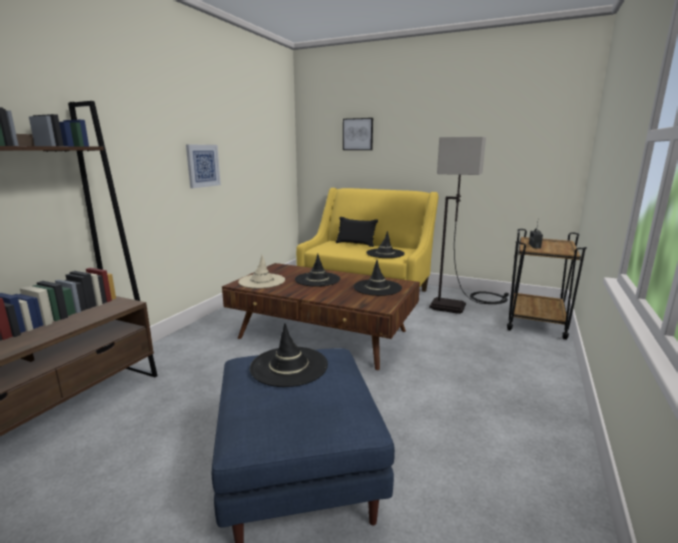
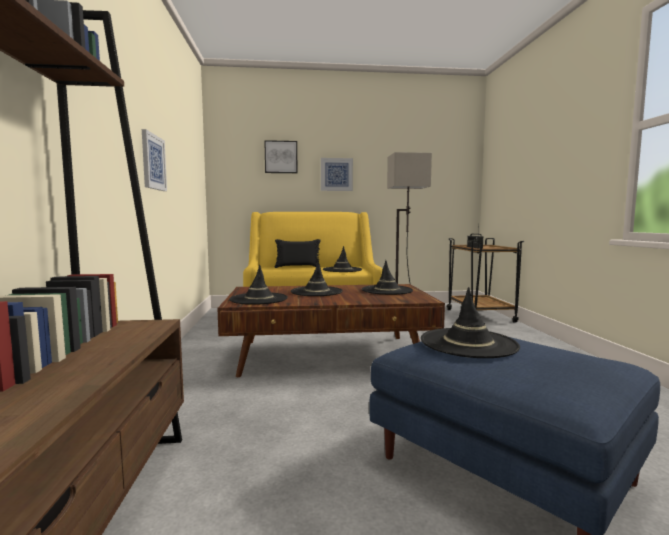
camera: 30 degrees left, 10 degrees down
beige hat [238,255,285,289] -> black hat [229,264,288,305]
none -> picture [321,158,353,191]

